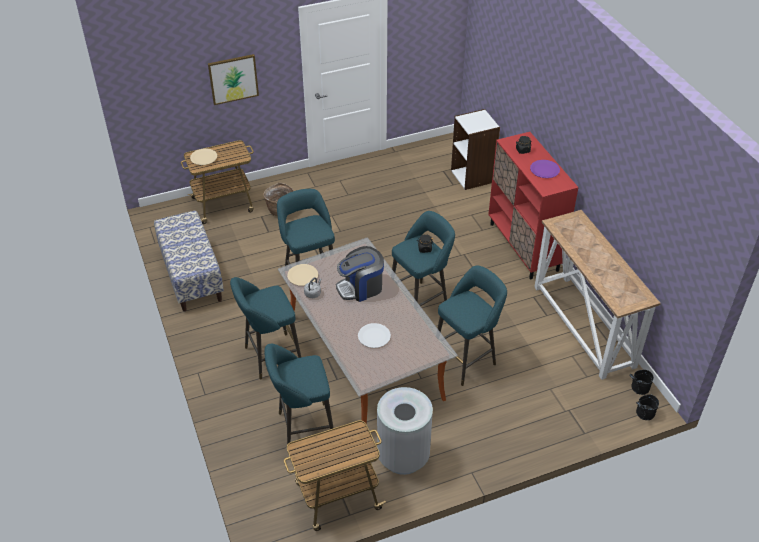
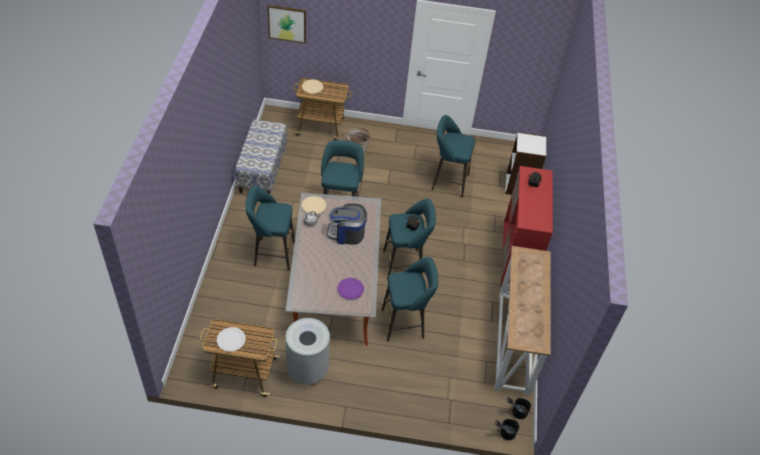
camera: 25 degrees right, 5 degrees up
picture [208,54,259,105] -> picture moved to [267,5,306,43]
turquoise stool [265,344,333,445] -> turquoise stool moved to [431,115,475,198]
white plate [358,323,391,348] -> white plate moved to [217,327,246,352]
purple plate [530,160,560,178] -> purple plate moved to [337,278,364,300]

